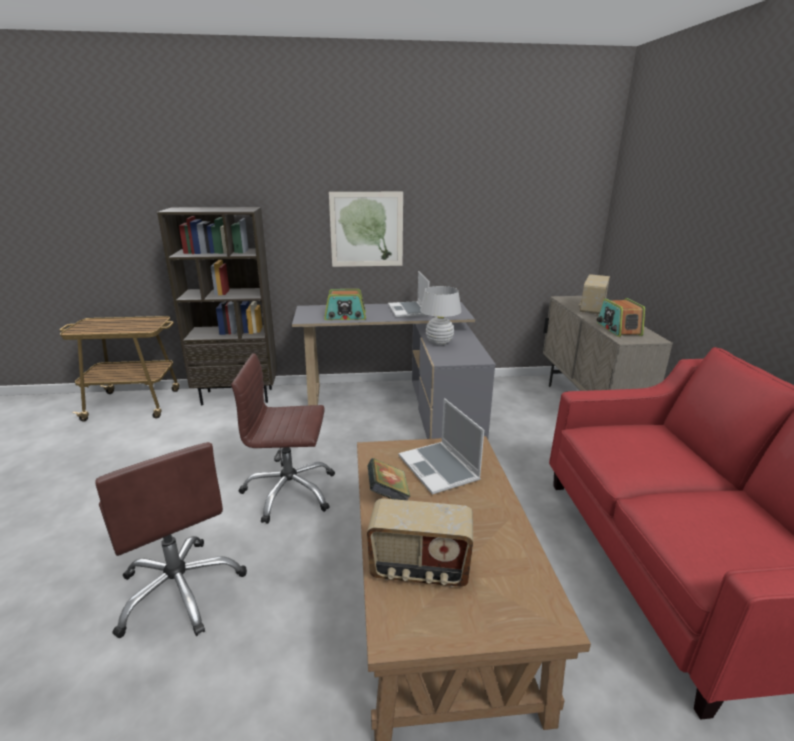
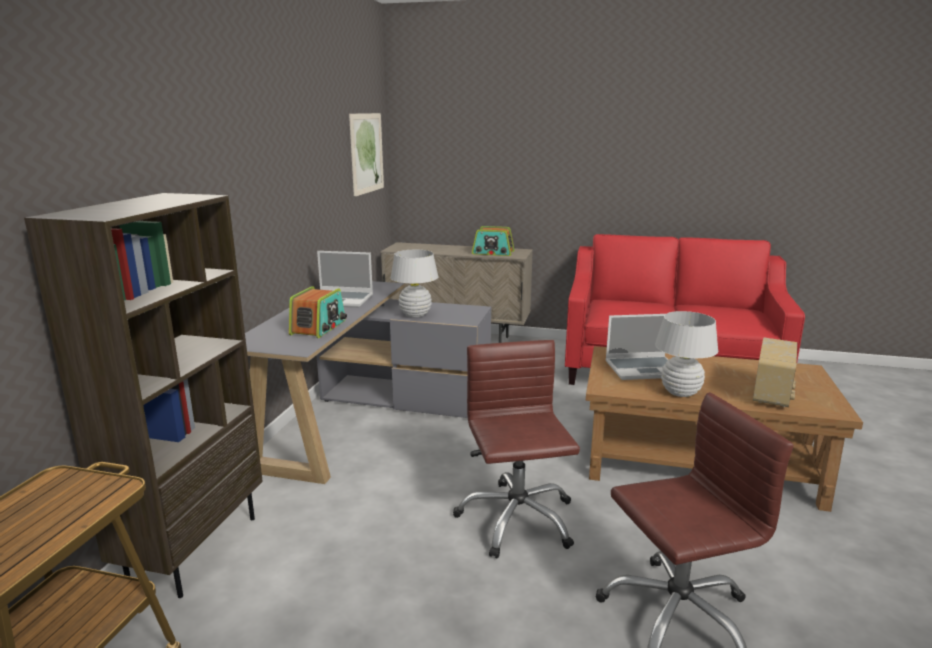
camera: 70 degrees left, 5 degrees down
brown office chair [231,353,335,524] -> brown office chair turned 150 degrees clockwise [453,340,580,559]
picture [329,192,403,267] -> picture moved to [349,113,384,197]
book [367,458,411,500] -> white table lamp [655,311,718,397]
radio [578,274,610,315] -> none

